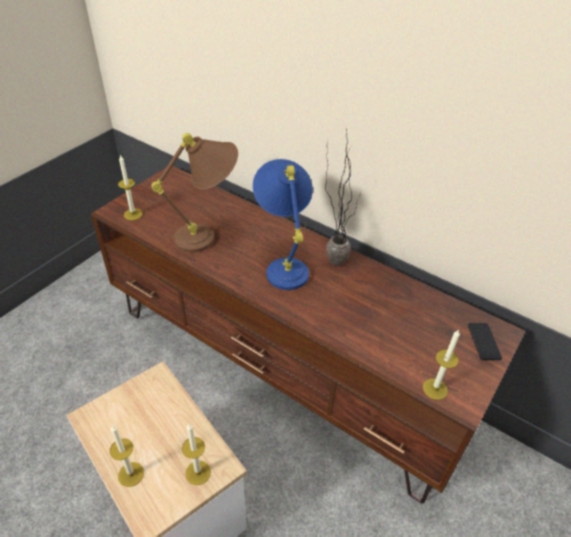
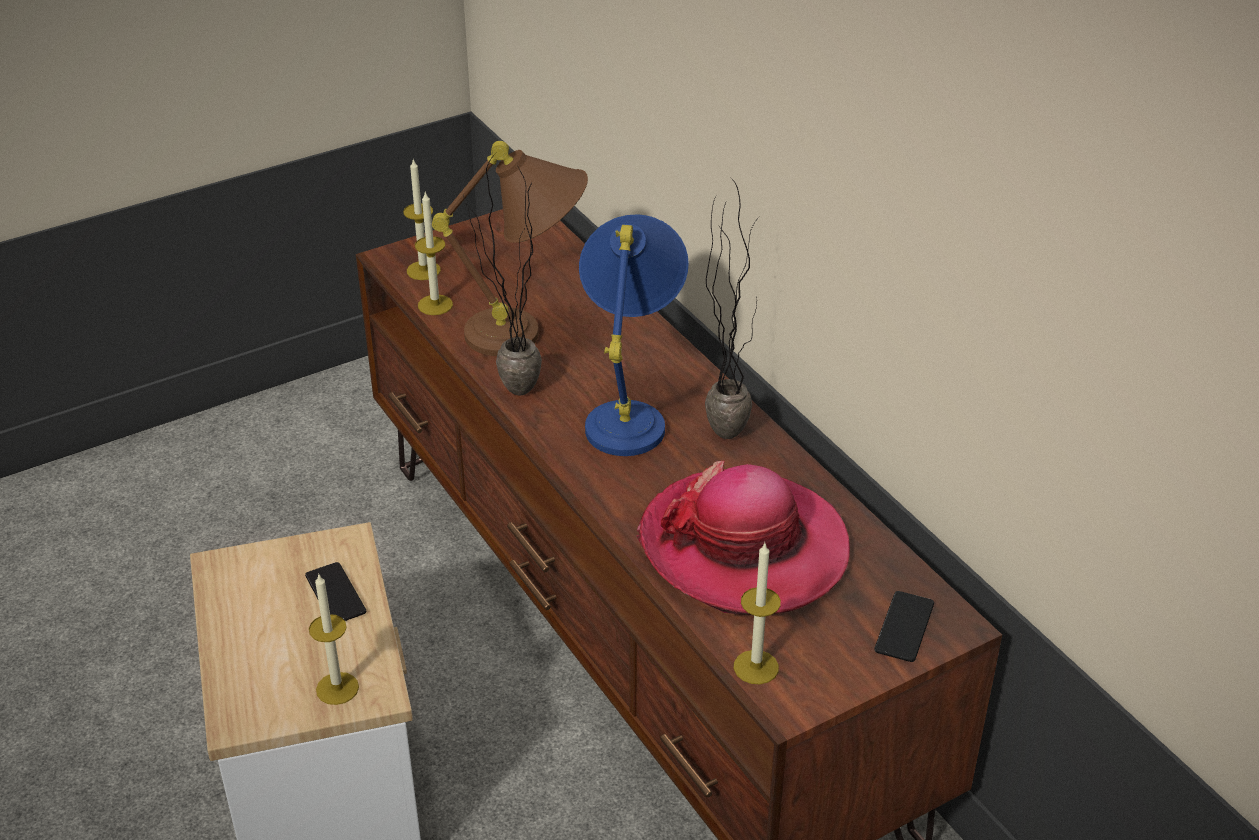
camera: 25 degrees right, 5 degrees down
candle [110,425,144,487] -> candle moved to [415,191,453,315]
none -> phone [305,562,366,621]
none -> potted plant [463,153,542,395]
none -> hat [636,461,850,614]

